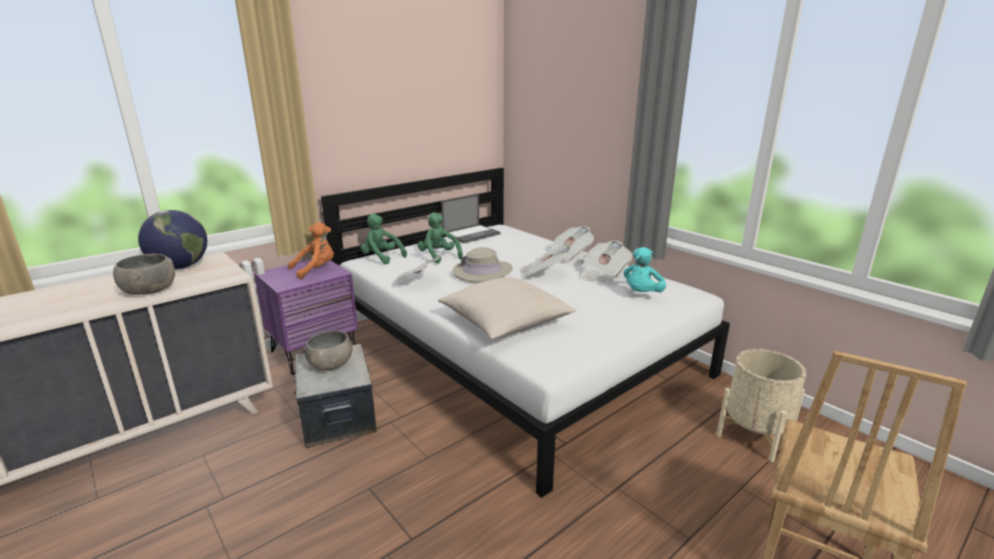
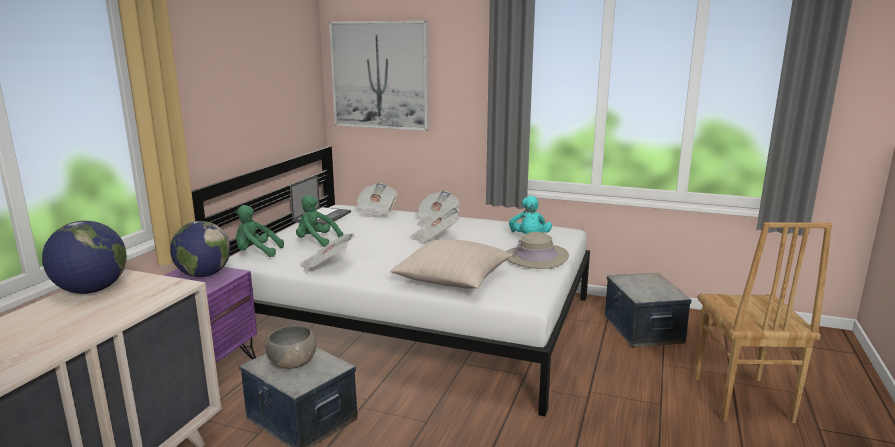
camera: 30 degrees left, 5 degrees down
grey bowl [113,254,175,295] -> none
orange plush toy [288,222,334,279] -> globe [170,221,231,277]
beige hat [452,247,512,282] -> beige hat moved to [506,232,569,269]
newspaper [581,241,633,282] -> newspaper moved to [357,183,398,218]
beige planter [716,349,806,462] -> storage box [605,273,691,348]
none -> picture [329,21,429,131]

